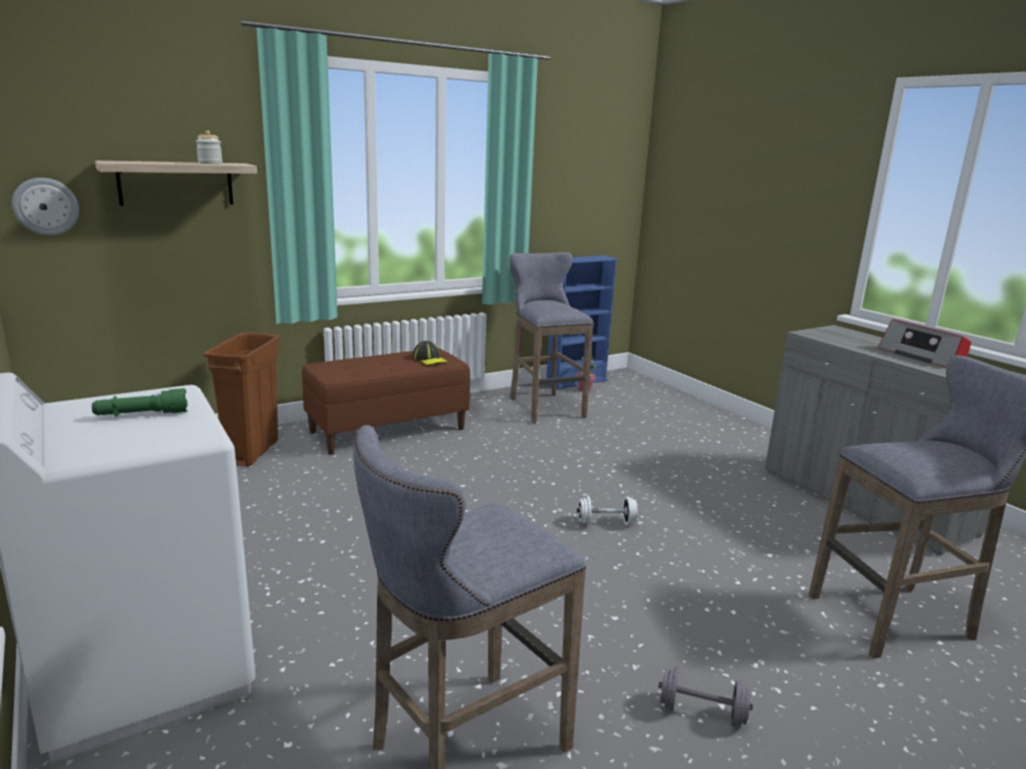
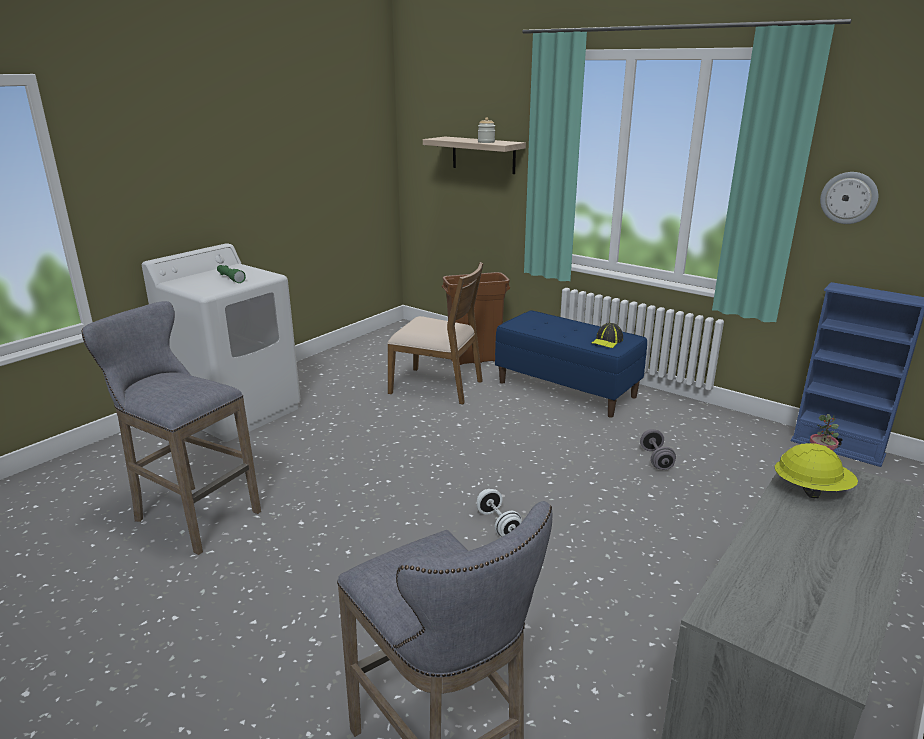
camera: 70 degrees right, 5 degrees up
wall clock [12,178,79,235] -> wall clock moved to [820,172,878,224]
brown bench [302,348,470,455] -> blue bench [495,310,647,418]
grey stool [510,252,594,423] -> none
grey dumbbell [658,666,753,727] -> grey dumbbell moved to [640,429,676,470]
radio [878,319,971,368] -> none
none -> brown chair [387,262,484,404]
none -> yellow hard hat [775,443,858,498]

